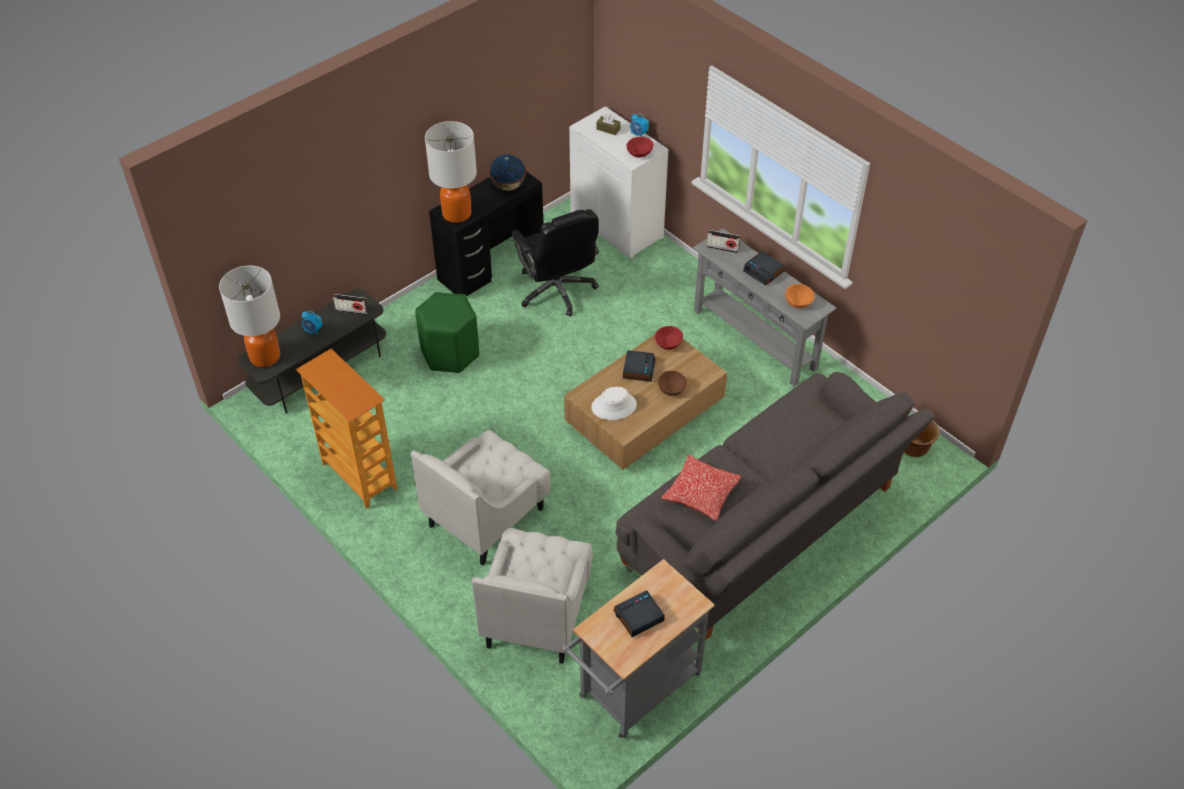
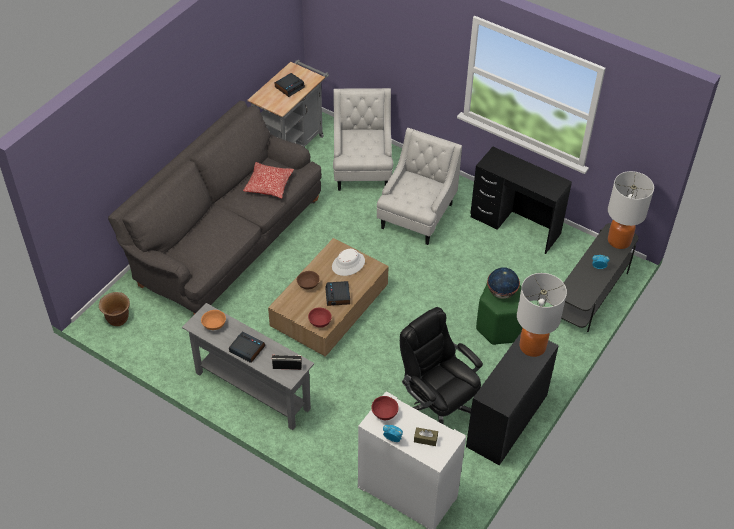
camera: 165 degrees right, 0 degrees up
bookcase [296,349,397,509] -> black desk [470,147,572,254]
radio [333,294,368,315] -> none
globe [489,154,526,191] -> globe moved to [487,268,520,299]

